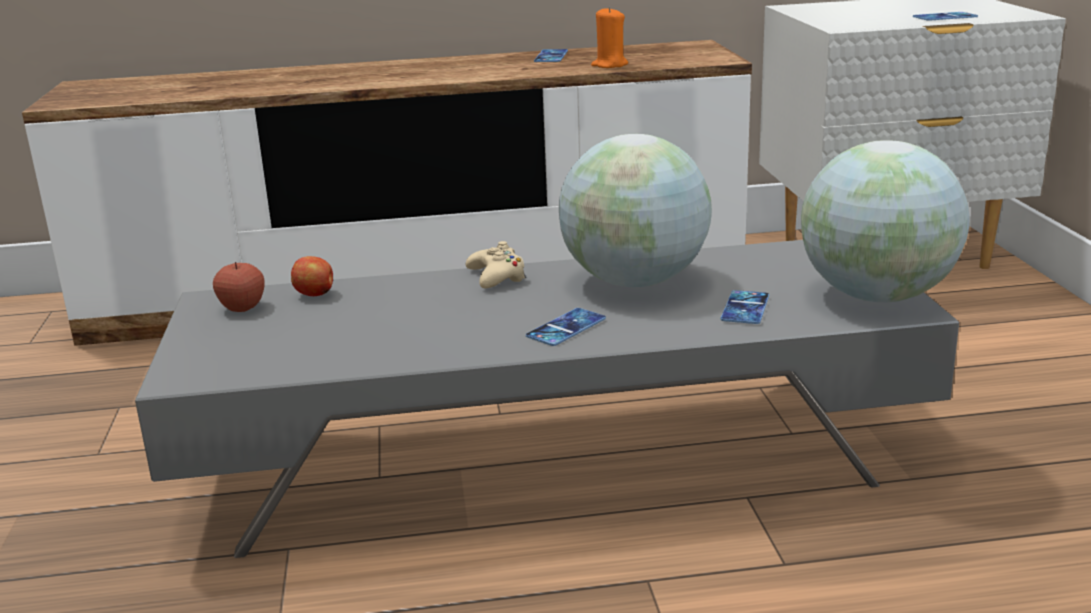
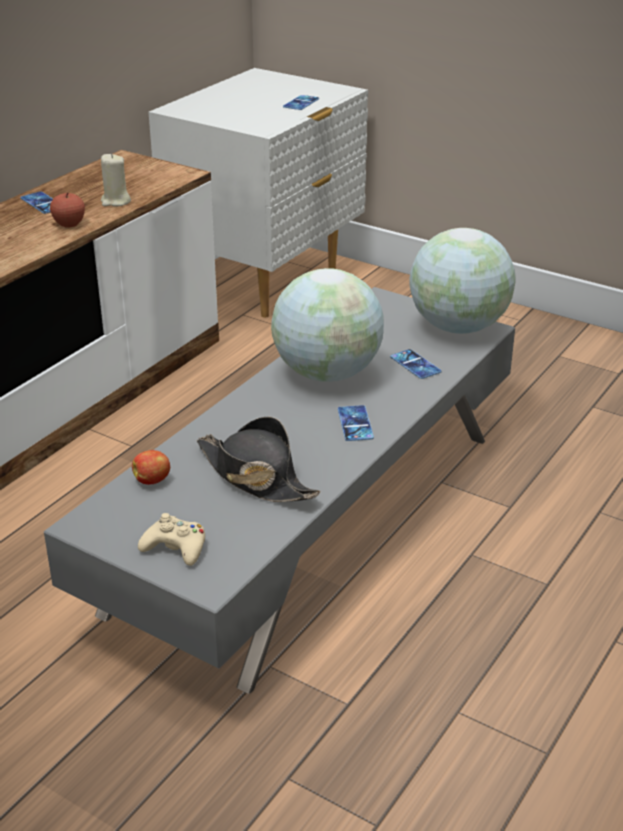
camera: 50 degrees left, 10 degrees up
apple [213,262,265,312] -> apple moved to [50,193,85,228]
beige game controller [466,241,526,288] -> beige game controller moved to [138,513,205,566]
orange candle [591,6,628,68] -> beige candle [101,153,131,207]
none -> black hat [197,417,321,502]

